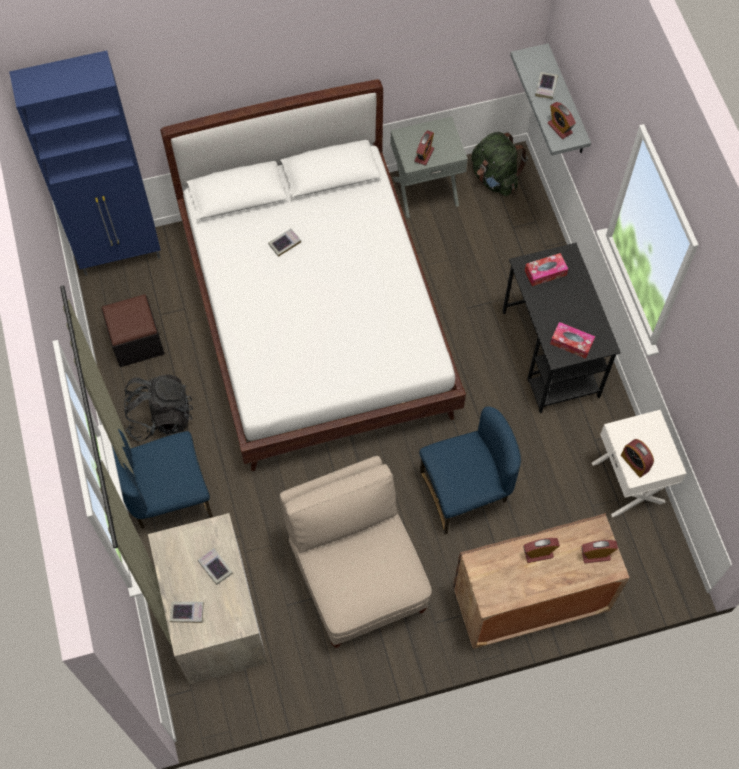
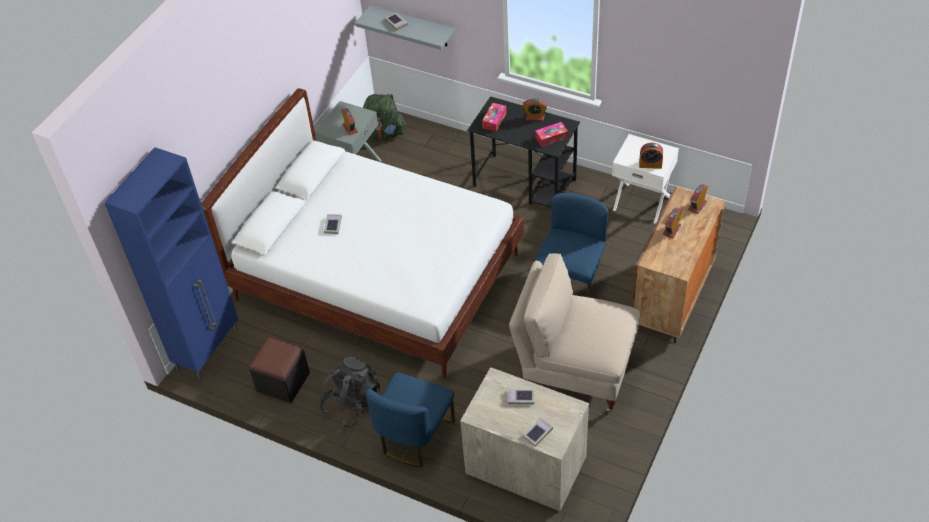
camera: 45 degrees left, 15 degrees down
alarm clock [548,102,576,139] -> alarm clock moved to [523,99,547,121]

